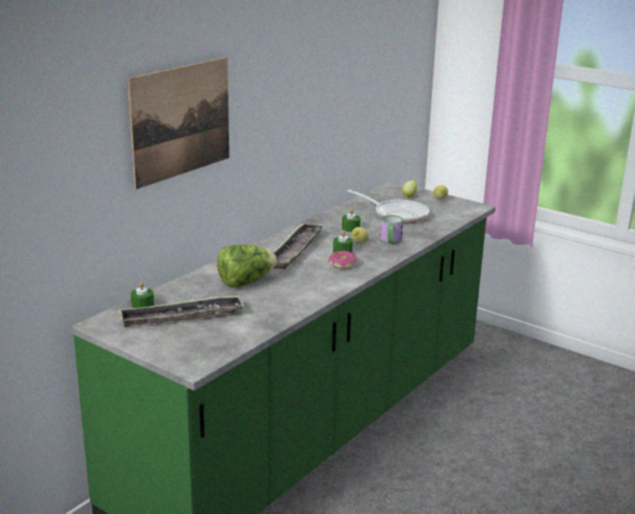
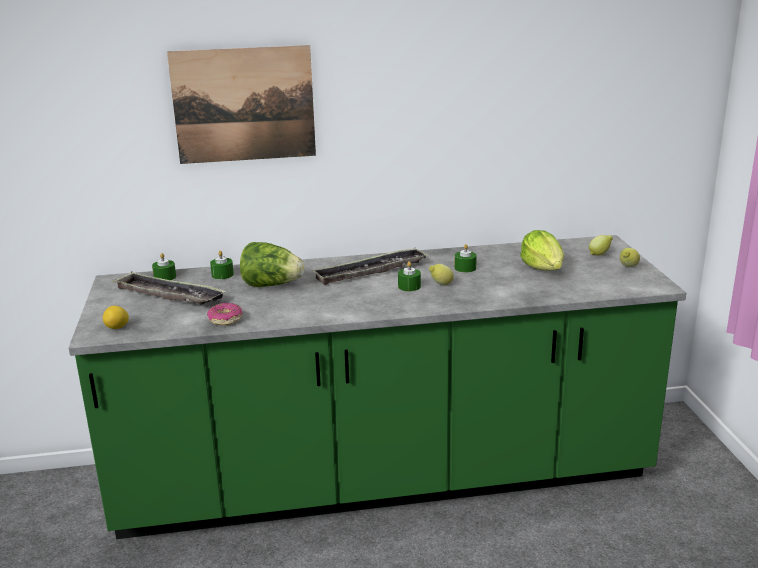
camera: 45 degrees right, 0 degrees up
donut [328,251,357,269] -> donut moved to [207,303,243,325]
frying pan [348,189,429,224] -> lettuce [520,230,564,270]
mug [380,215,403,244] -> none
none -> lemon [103,306,129,329]
none -> green candle [210,251,234,279]

